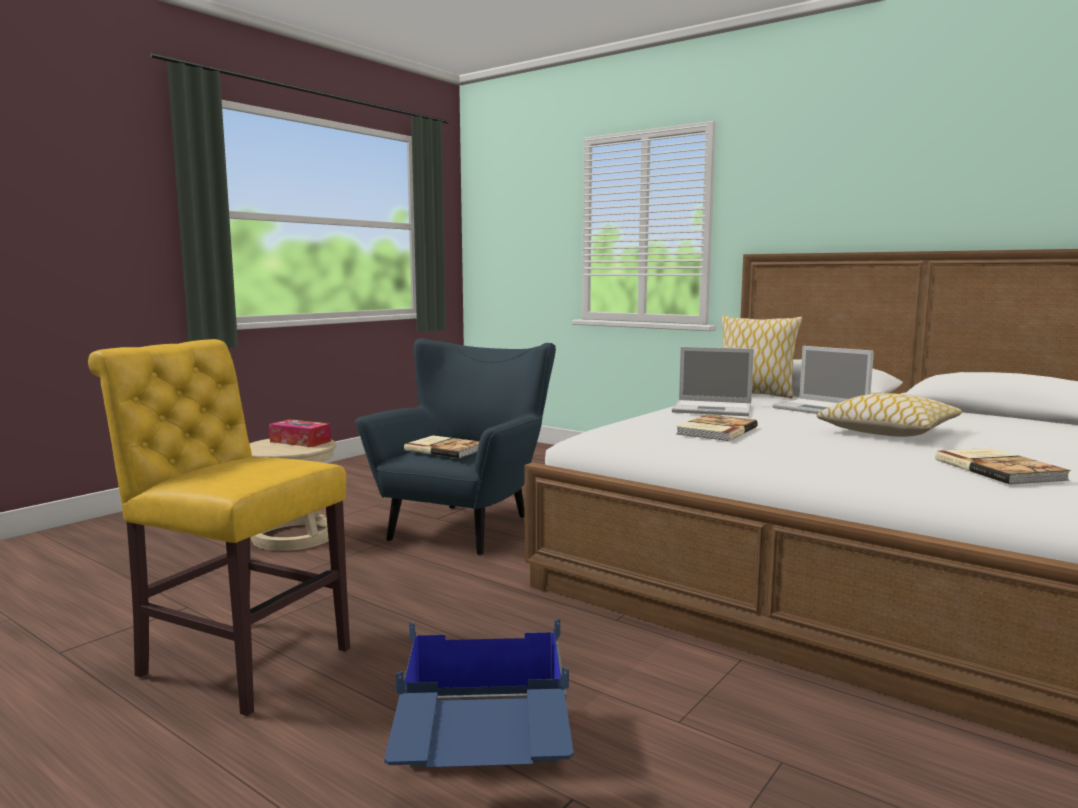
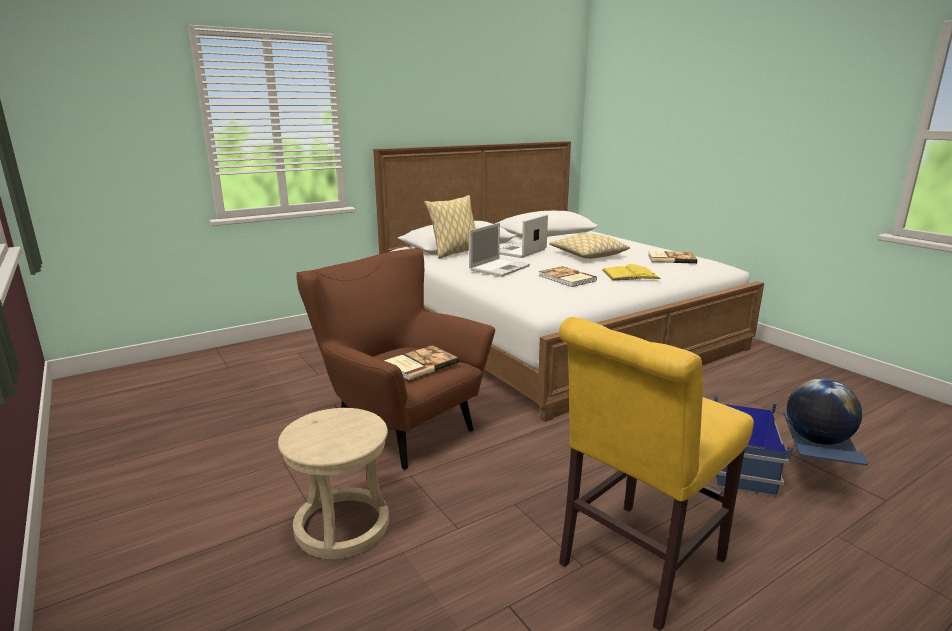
camera: 70 degrees left, 10 degrees up
tissue box [269,419,331,447] -> none
blue armchair [355,338,556,556] -> brown armchair [296,248,495,470]
laptop [772,346,874,414] -> laptop turned 150 degrees clockwise [499,214,548,258]
none -> yellow book [602,264,661,280]
none -> globe [787,379,862,445]

